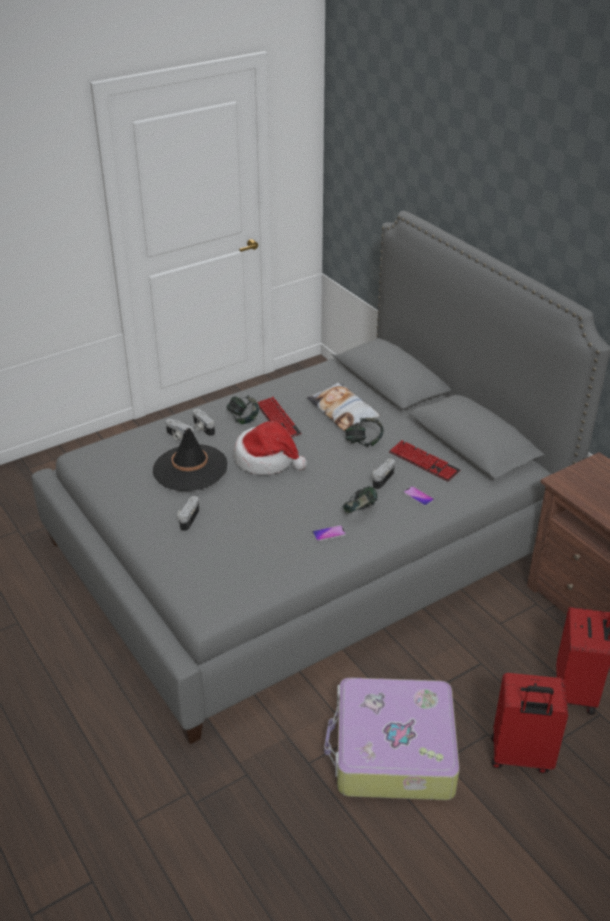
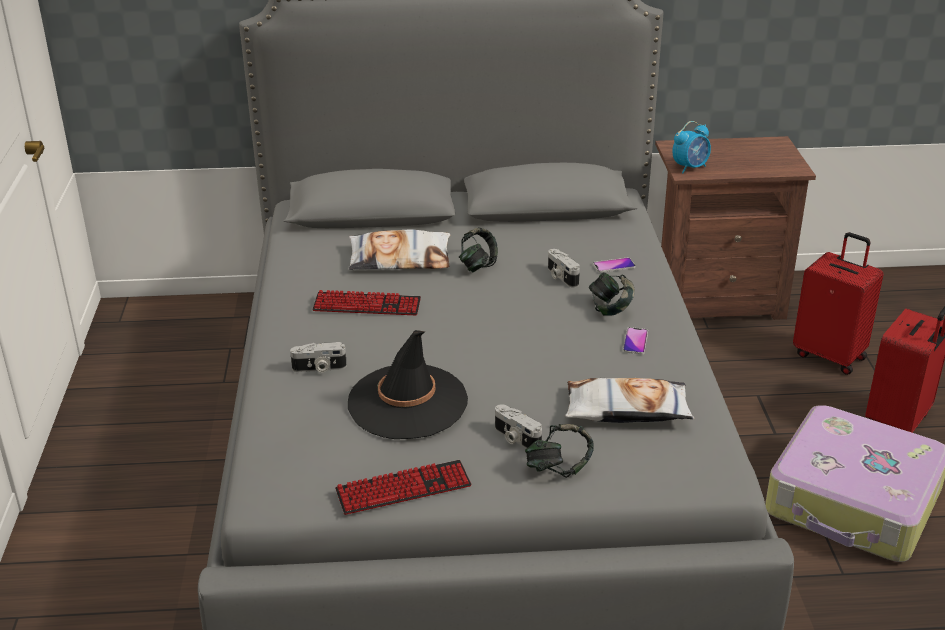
camera: 60 degrees left, 5 degrees down
camera [166,419,194,440] -> none
headphones [227,395,259,424] -> headphones moved to [525,424,594,478]
hat [234,421,307,475] -> none
keyboard [389,440,460,482] -> keyboard moved to [335,460,472,515]
none -> pillow [565,378,694,423]
none -> alarm clock [672,121,711,173]

